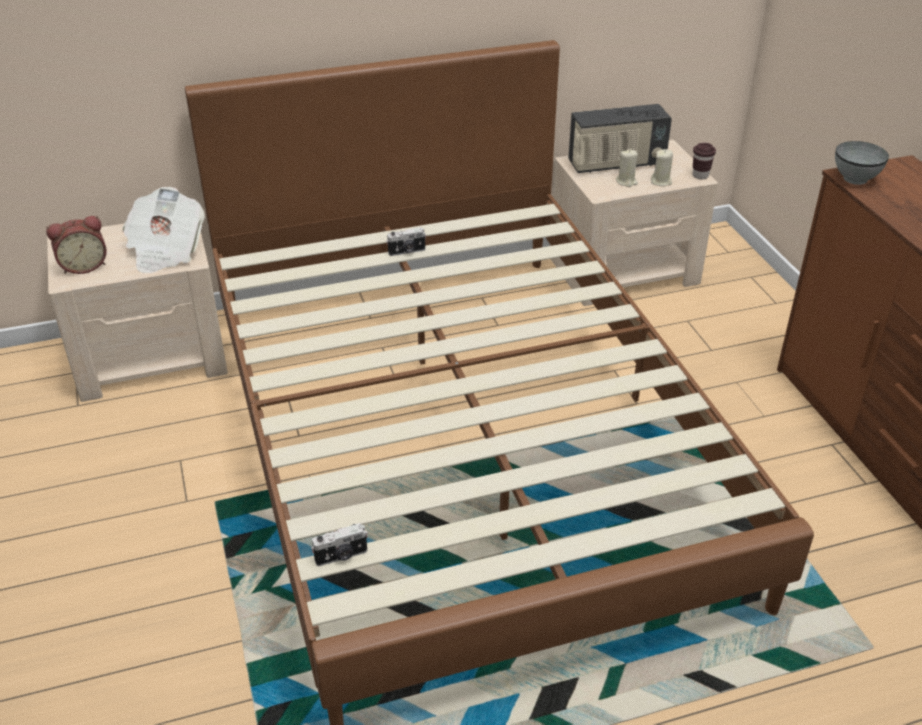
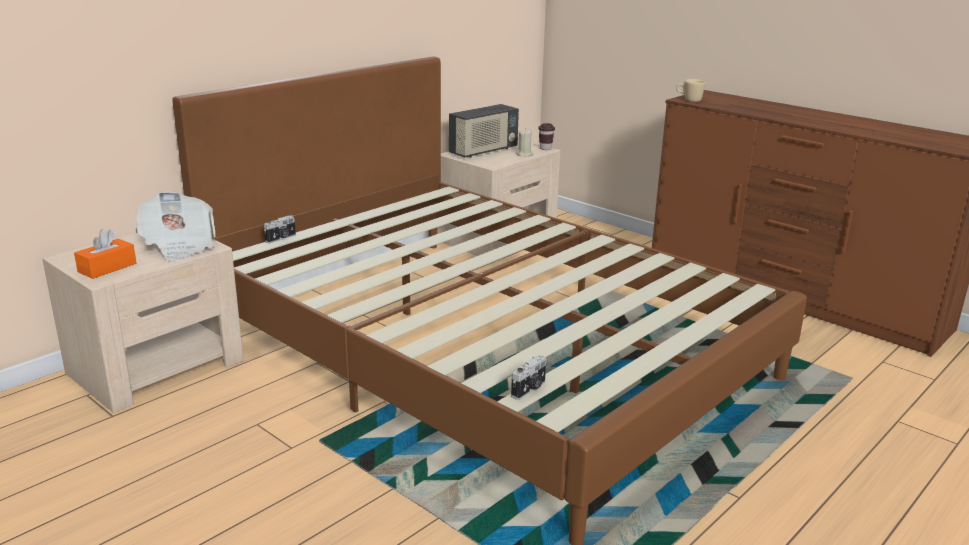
camera: 30 degrees left, 15 degrees down
alarm clock [46,216,107,274] -> orange tissue box [74,229,136,279]
camera [386,227,426,256] -> camera moved to [264,215,296,243]
beige candle [616,149,638,187] -> none
grey bowl [835,141,889,185] -> beige mug [676,79,706,102]

